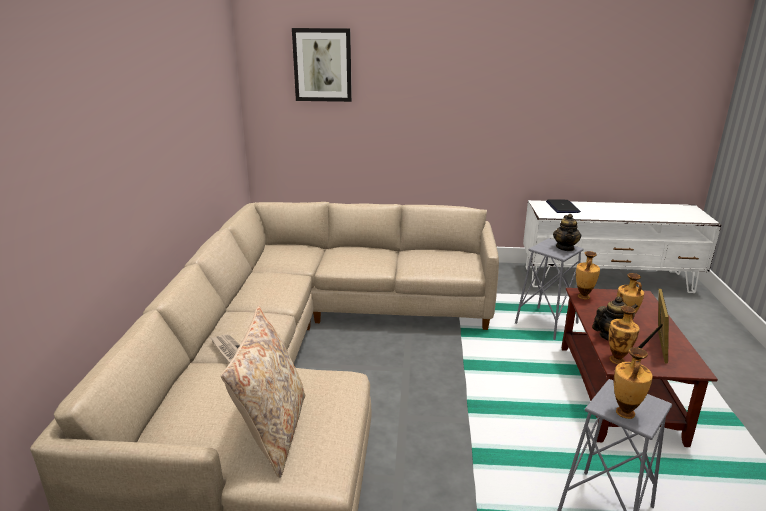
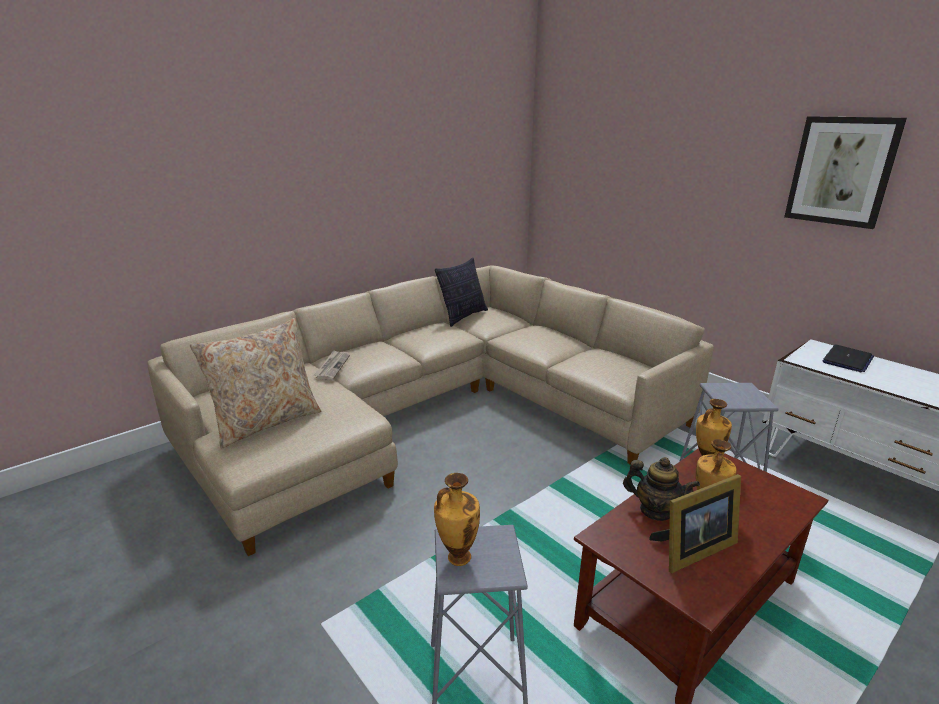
camera: 45 degrees right, 0 degrees up
picture [292,28,352,102] -> picture moved to [784,116,907,229]
teapot [553,214,581,251] -> none
vase [609,306,640,364] -> none
none -> pillow [435,258,488,327]

